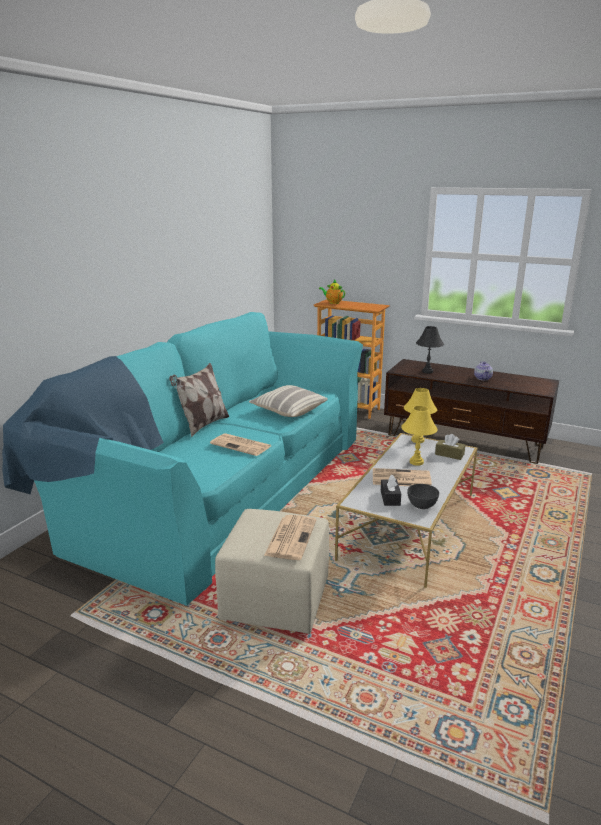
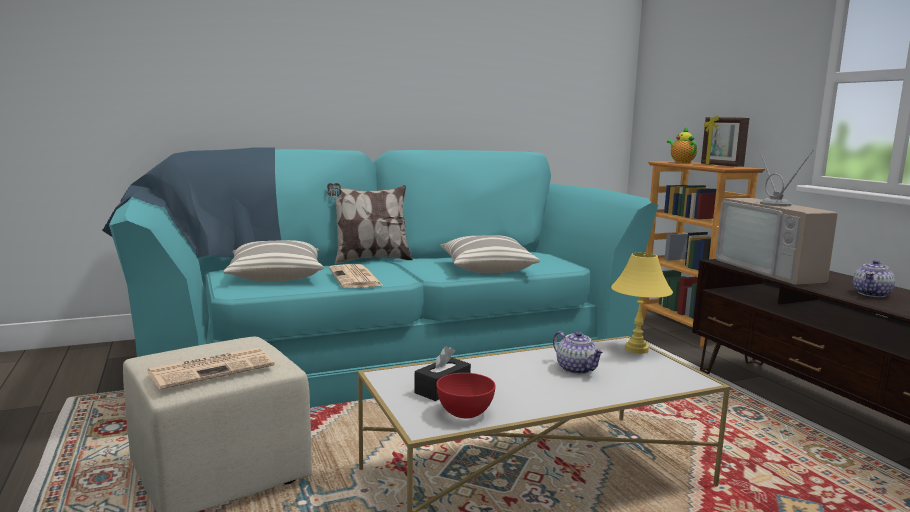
camera: 40 degrees right, 10 degrees down
newspaper [373,468,432,486] -> none
yellow table lamp [401,406,438,466] -> teapot [553,331,604,374]
grey bowl [407,484,439,509] -> red bowl [436,373,496,418]
black table lamp [416,326,444,373] -> television [716,146,838,285]
brown tissue box [435,434,465,460] -> none
none -> pillow [223,240,324,282]
none -> picture frame [701,115,749,167]

